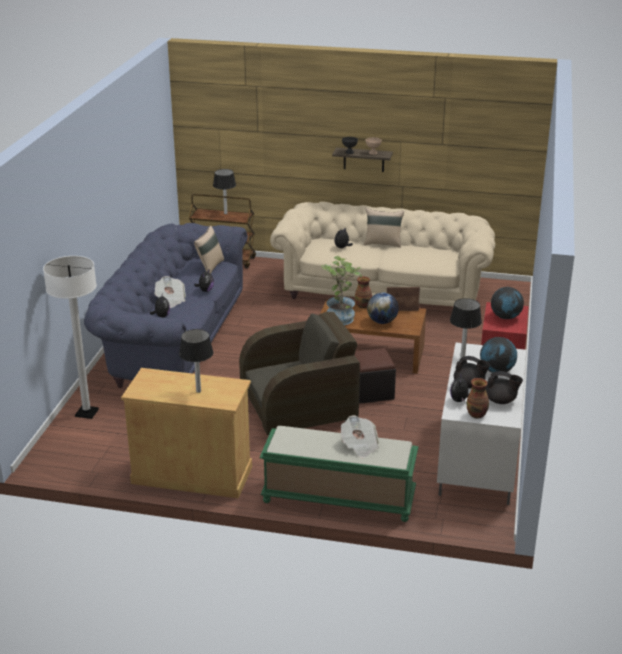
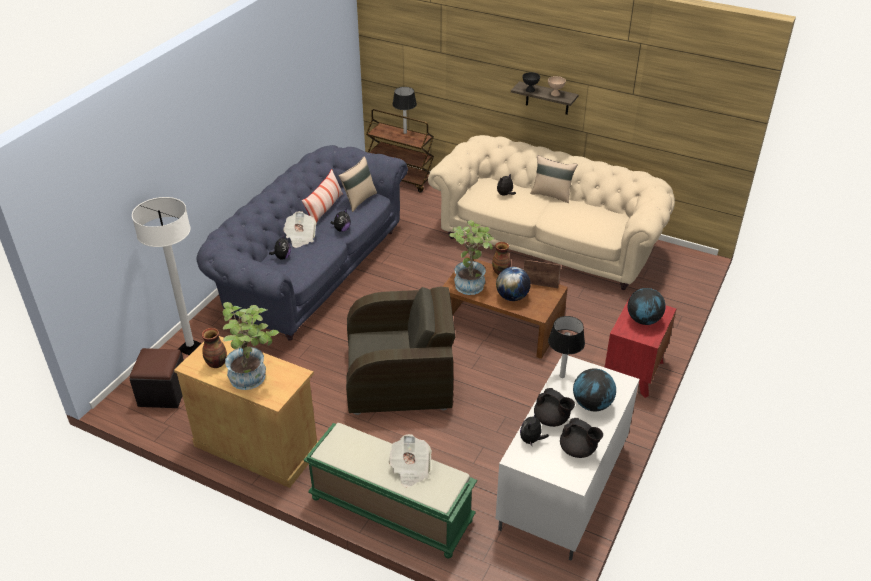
camera: 15 degrees right, 10 degrees up
table lamp [179,329,213,393] -> potted plant [222,302,279,390]
black ottoman [354,348,396,404] -> black ottoman moved to [130,348,184,408]
vase [467,378,489,419] -> vase moved to [202,328,227,368]
none -> pillow [302,169,343,224]

